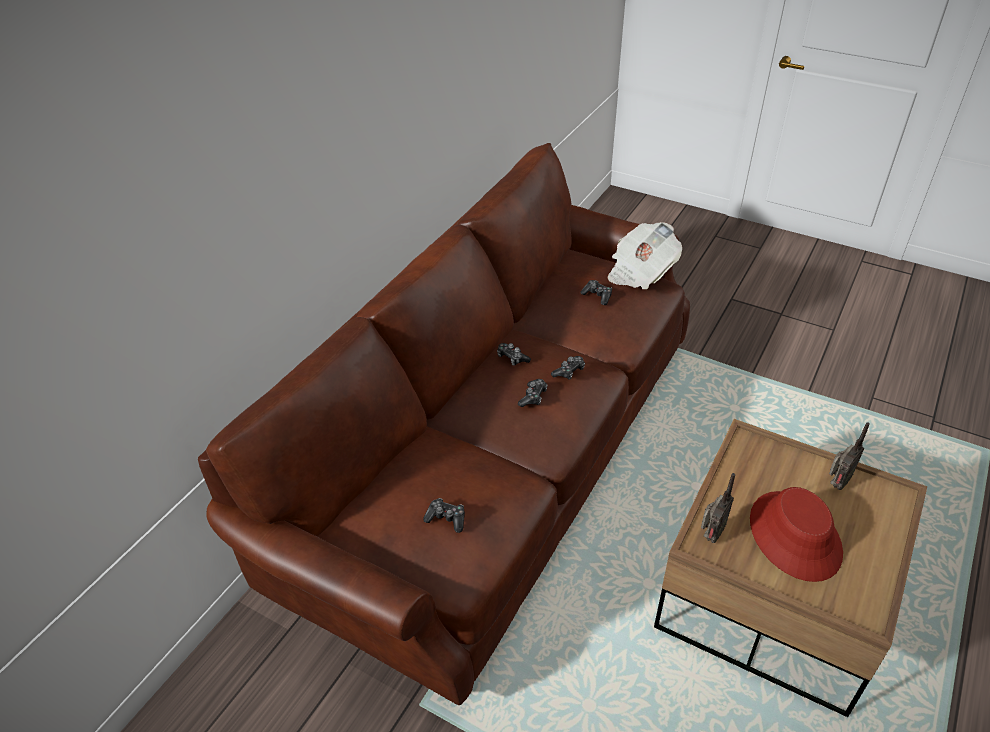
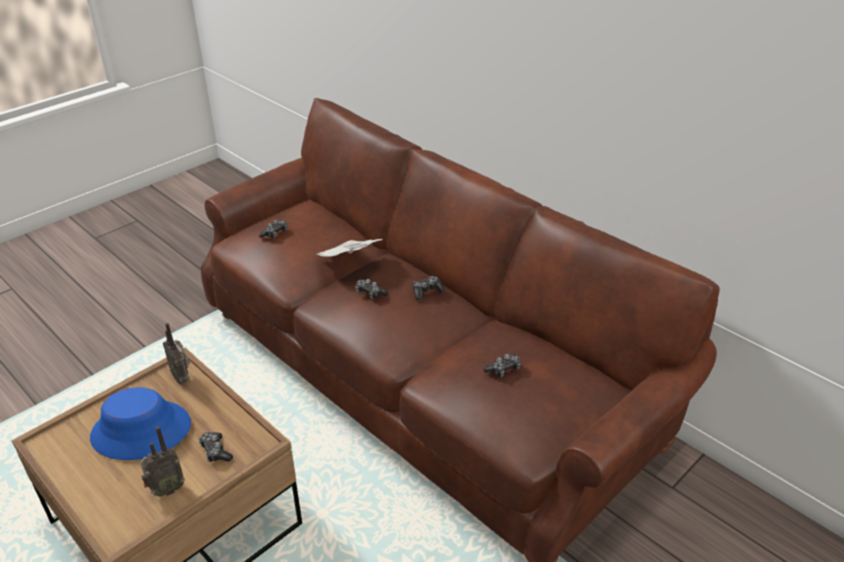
camera: 105 degrees right, 5 degrees down
game controller [551,356,585,380] -> game controller moved to [198,432,233,462]
newspaper [608,222,682,289] -> newspaper moved to [317,239,382,256]
red hat [750,487,843,582] -> blue hat [90,387,191,460]
radio [829,422,870,490] -> radio turned 90 degrees counterclockwise [140,426,185,497]

